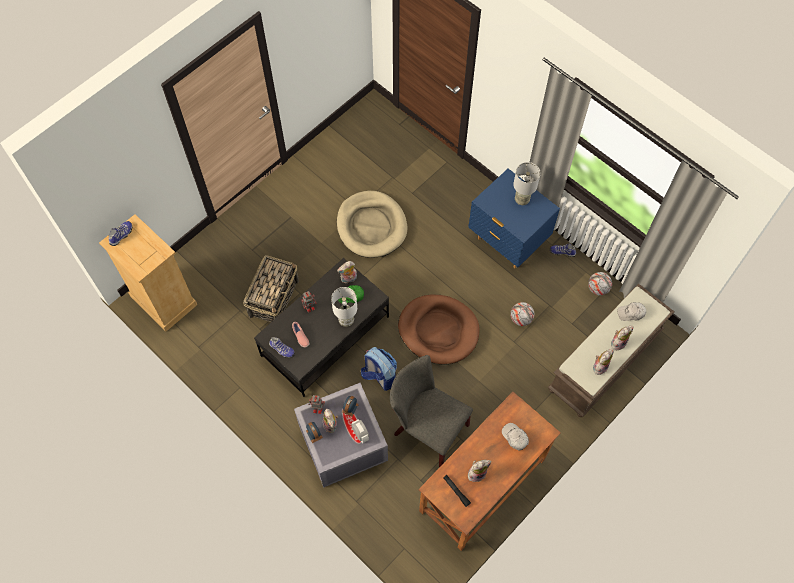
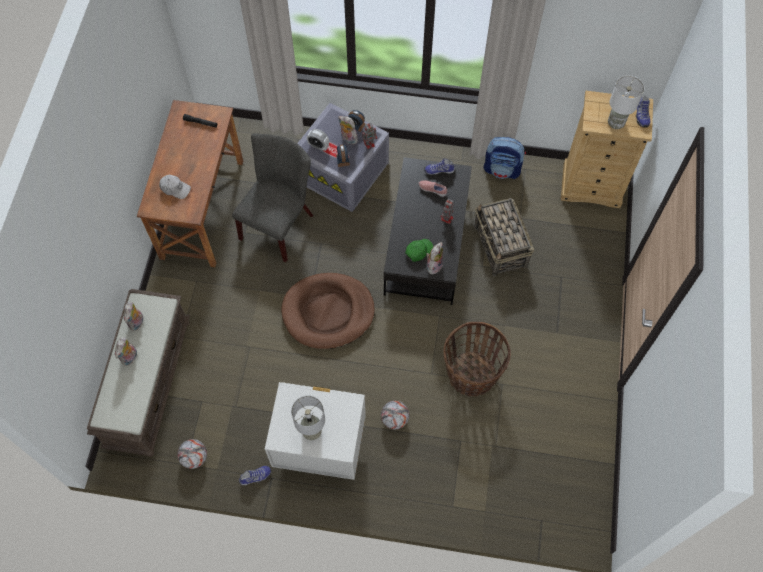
camera: 145 degrees right, 0 degrees up
white table lamp [331,287,357,327] -> white table lamp moved to [608,75,644,129]
beige dog bed [337,191,407,258] -> basket [443,322,511,397]
backpack [361,347,397,391] -> backpack moved to [484,137,526,179]
grey chair [390,355,473,467] -> grey chair turned 60 degrees counterclockwise [232,133,313,262]
plush toy [468,460,492,482] -> none
blue nightstand [469,168,560,269] -> white nightstand [265,382,366,480]
football [510,302,534,326] -> football moved to [381,401,409,429]
white cap [617,302,646,321] -> none

